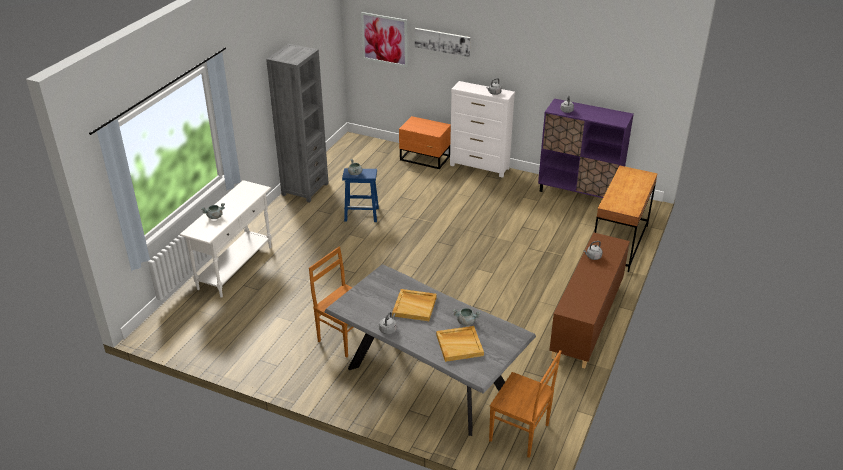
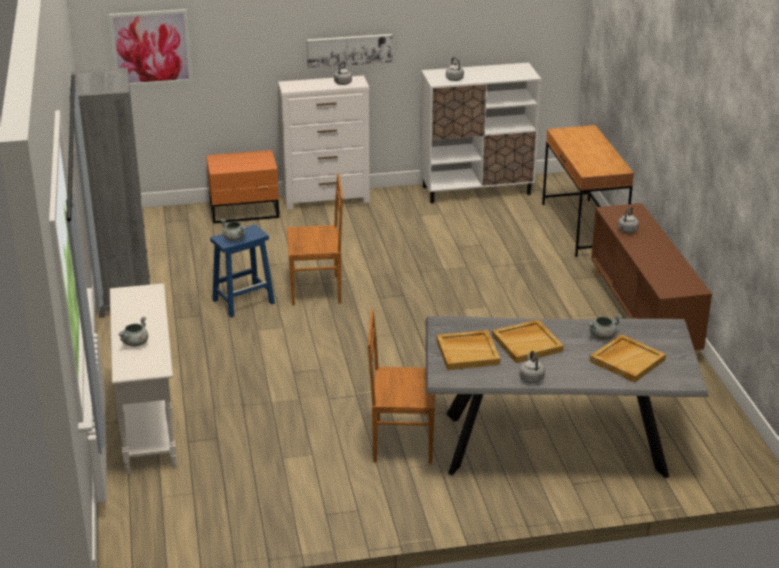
camera: 35 degrees left, 5 degrees down
picture [415,28,471,57] -> picture moved to [307,34,392,68]
brown chair [489,350,561,458] -> brown chair moved to [287,174,343,305]
purple cabinet [538,98,634,198] -> white cabinet [420,63,541,203]
none -> beige tray [437,330,500,370]

